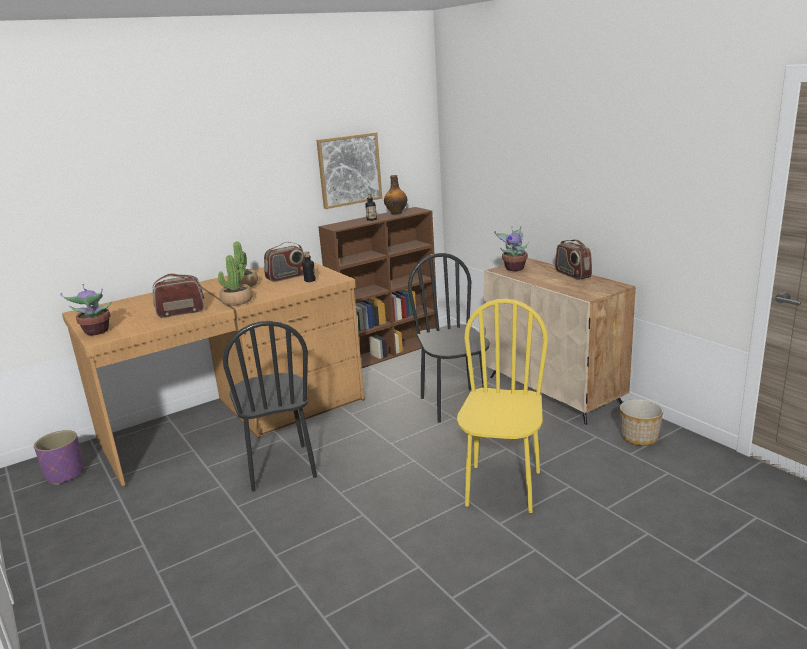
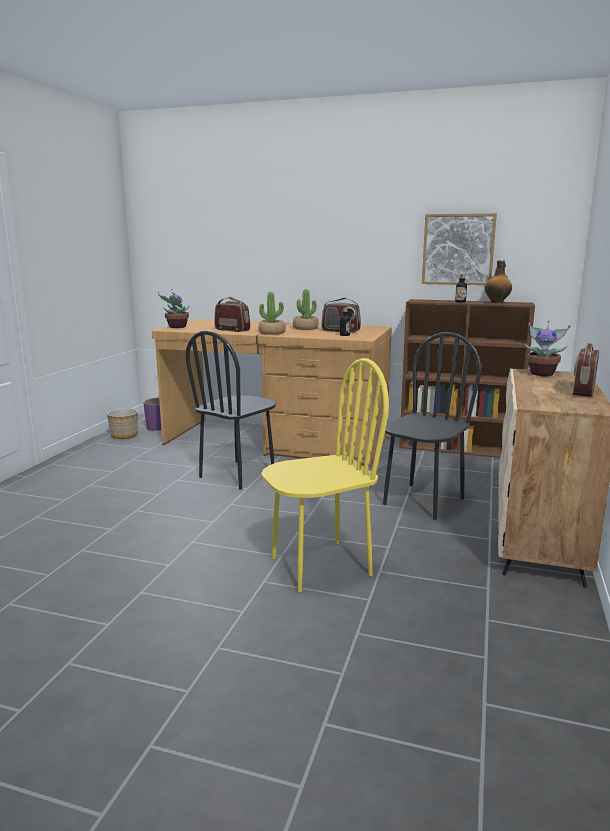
camera: 50 degrees right, 5 degrees down
planter [620,399,663,446] -> planter moved to [107,408,138,439]

